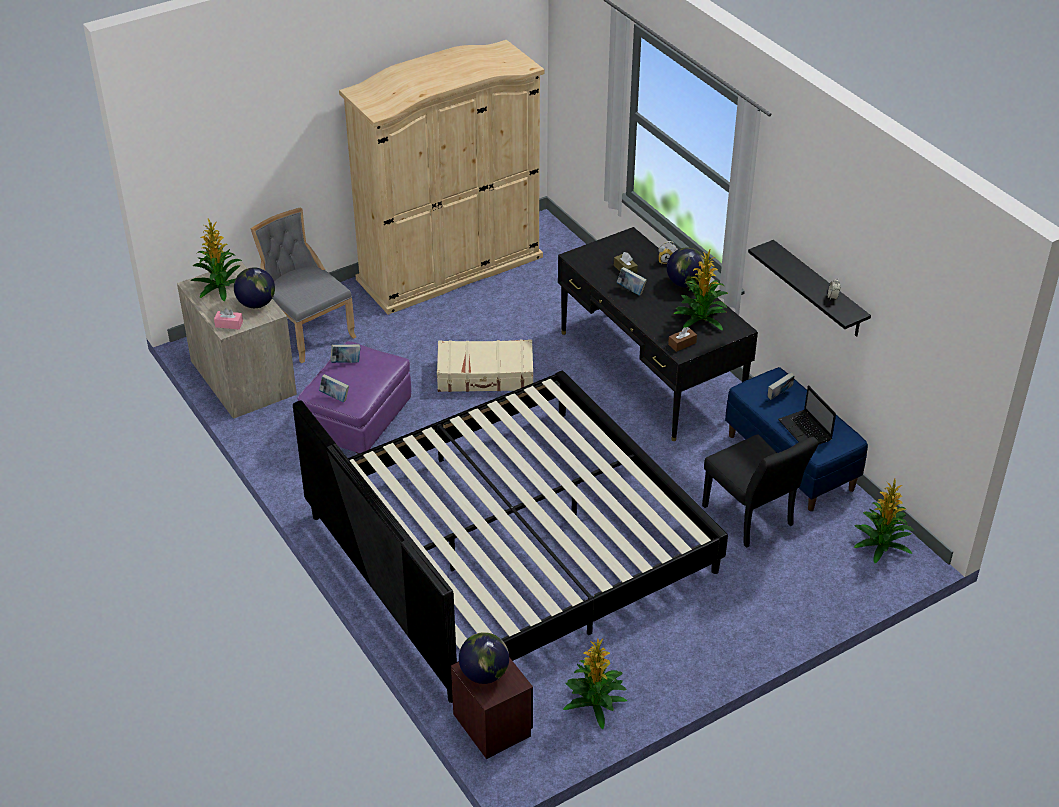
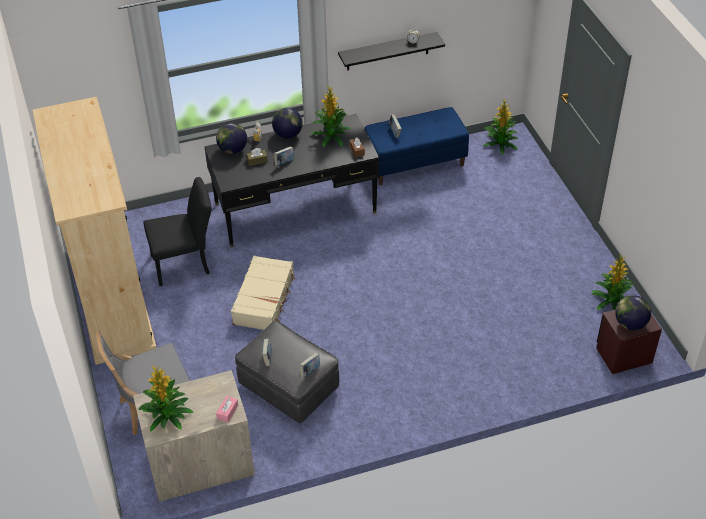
camera: 75 degrees left, 5 degrees up
globe [234,267,275,308] -> globe moved to [216,123,247,154]
bed [293,371,728,703] -> none
purple ottoman [297,341,411,454] -> grey ottoman [235,321,339,423]
black chair [702,434,819,548] -> black chair moved to [143,177,212,286]
laptop [778,385,836,445] -> none

